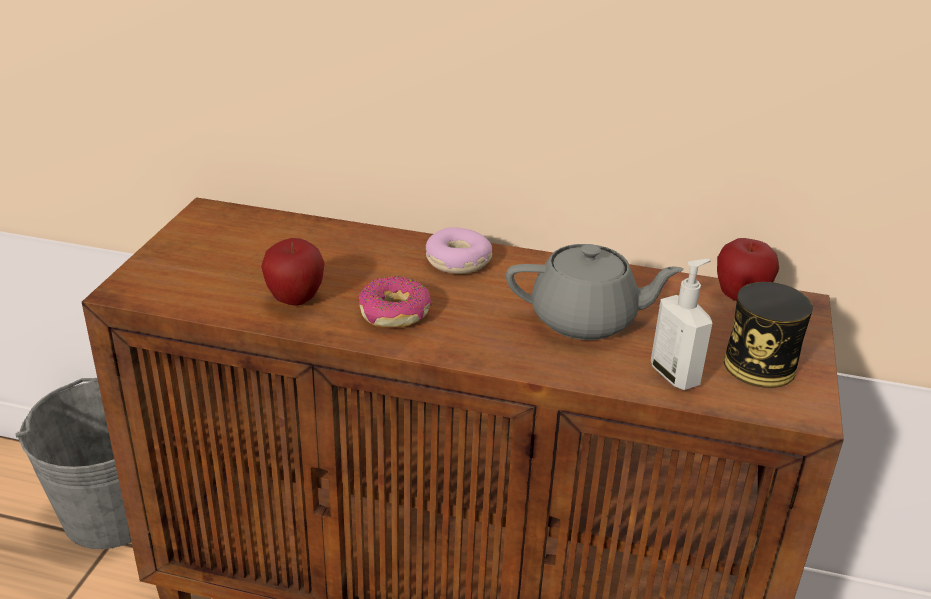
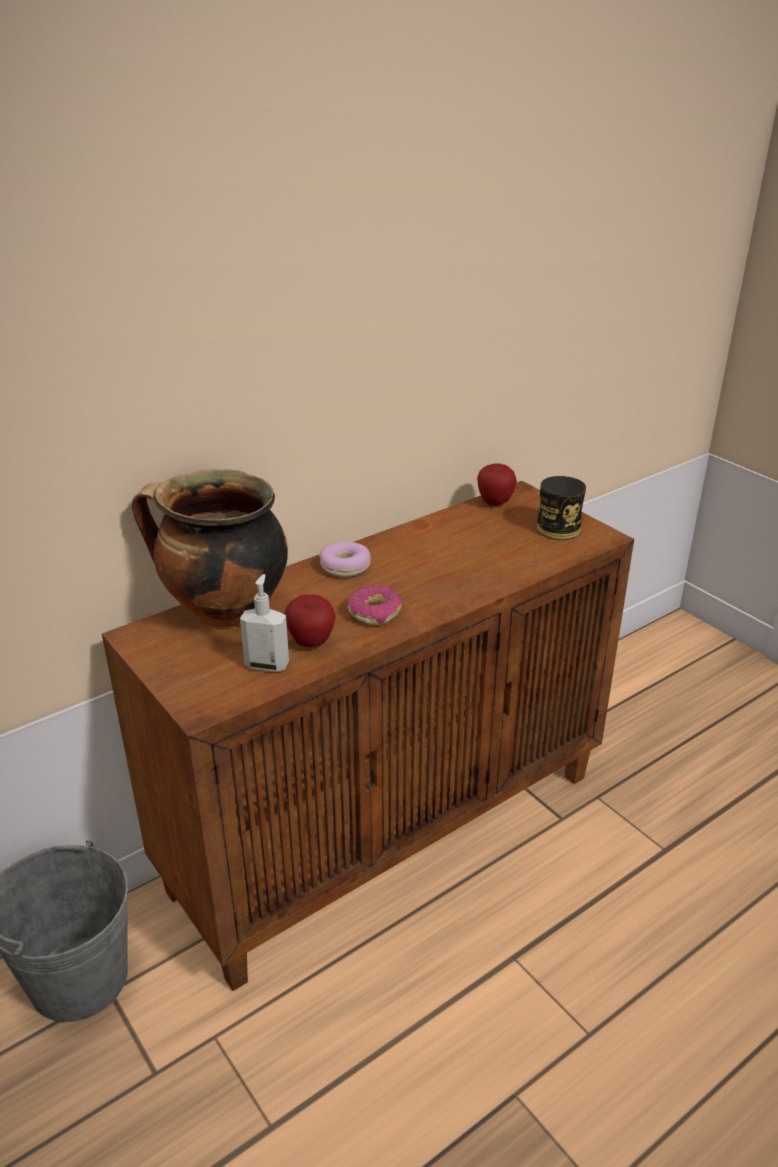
camera: 50 degrees left, 0 degrees up
grey teapot [506,244,684,340] -> none
soap dispenser [651,259,712,390] -> soap dispenser moved to [240,574,289,672]
none -> cooking pot [132,469,288,628]

